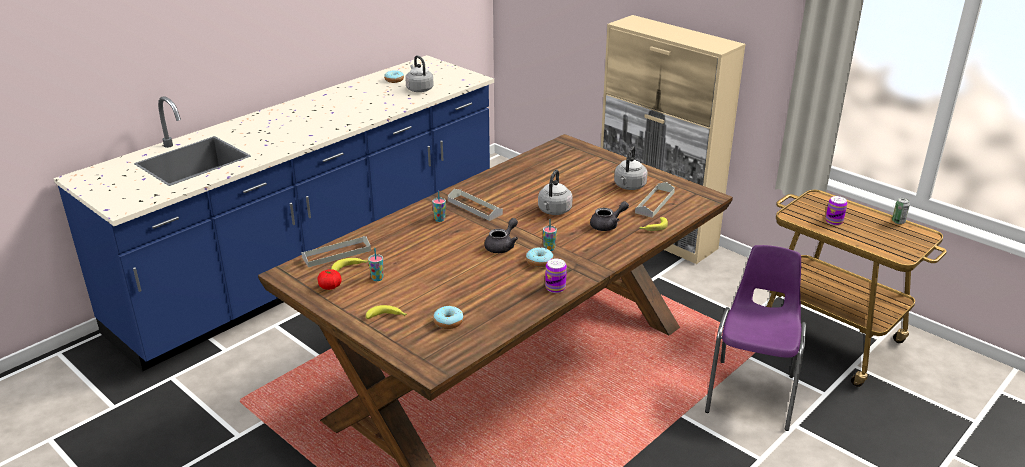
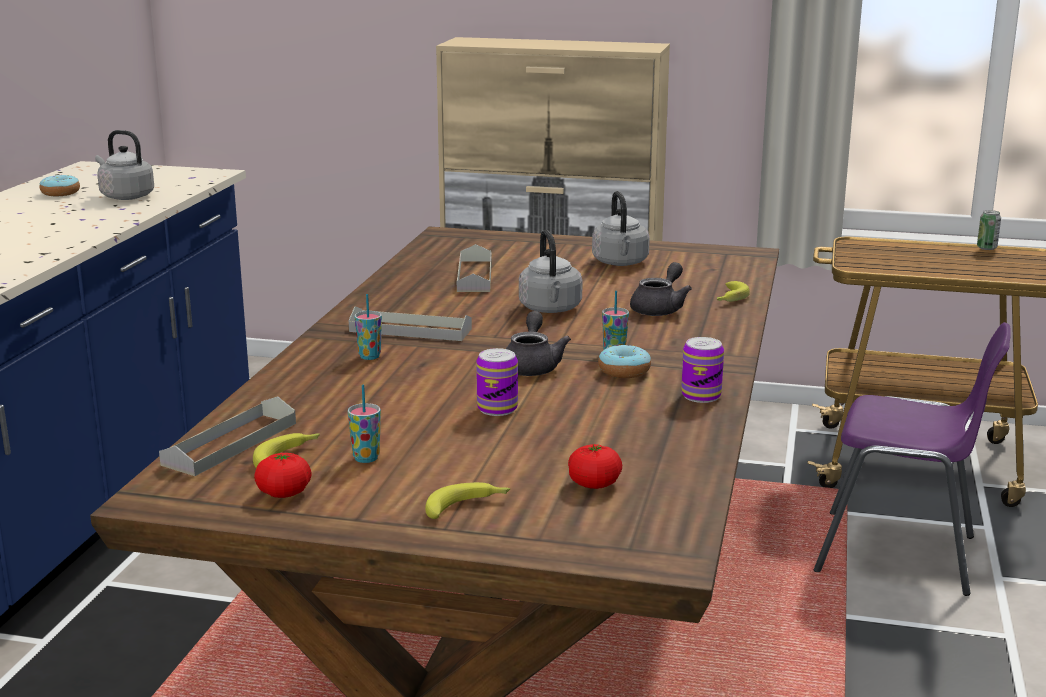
camera: 30 degrees left, 10 degrees down
donut [433,306,463,329] -> tomato [568,444,622,489]
grey tray [635,182,675,218] -> grey tray moved to [457,244,492,292]
purple chair [705,245,806,431] -> purple chair turned 120 degrees clockwise [814,322,1011,596]
can [826,196,847,225] -> can moved to [476,348,518,416]

